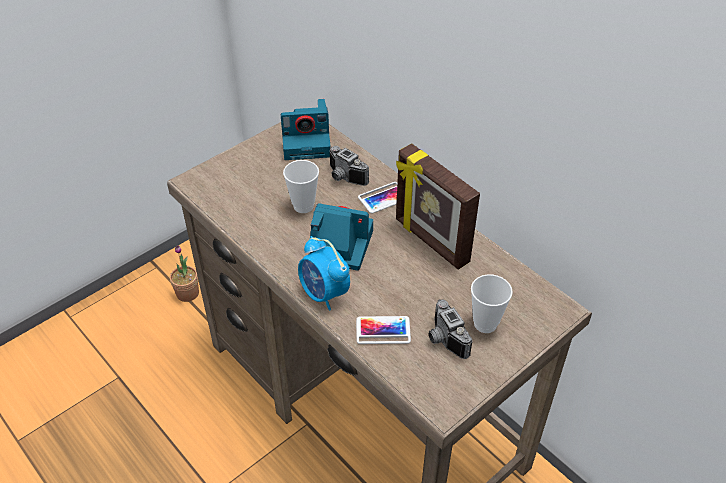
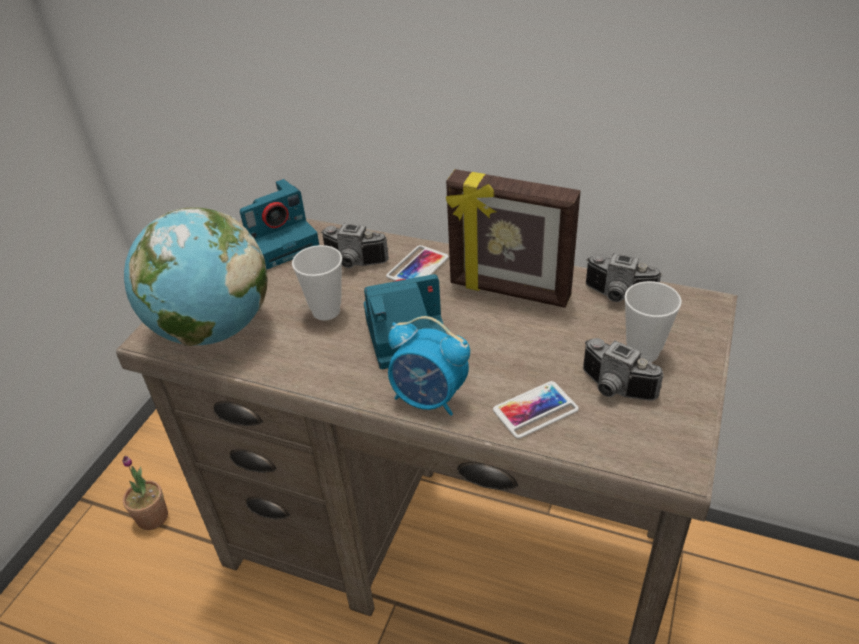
camera: 25 degrees left, 5 degrees down
none -> globe [124,207,268,346]
none -> camera [586,253,662,302]

